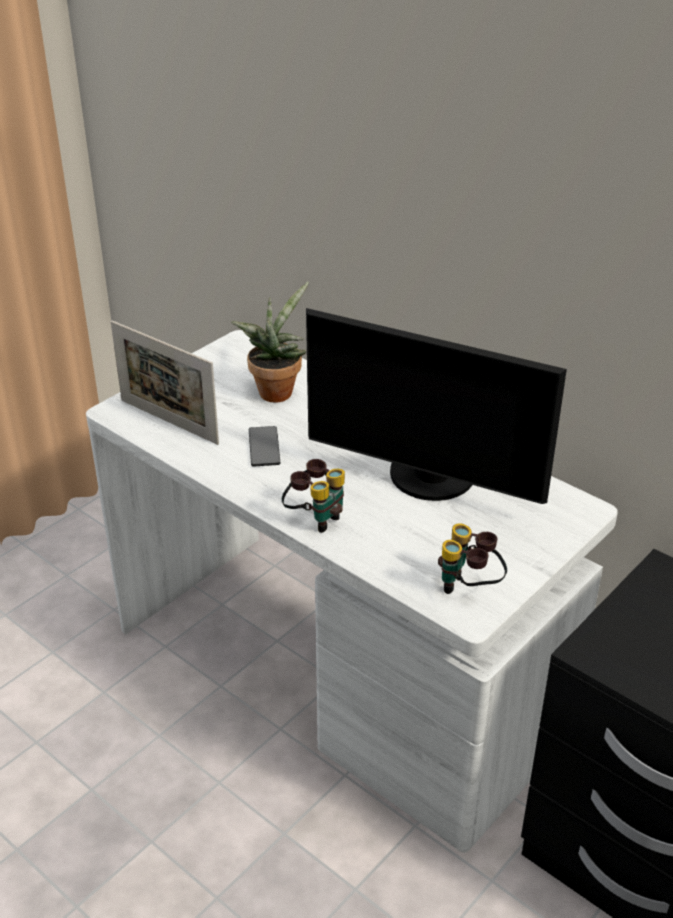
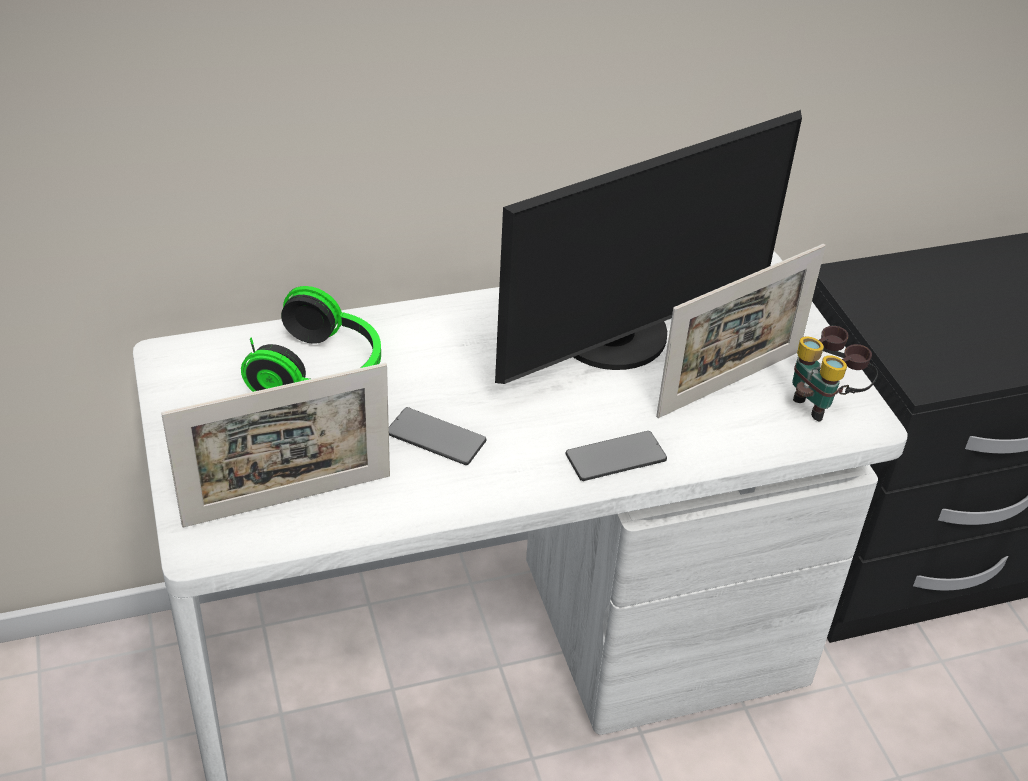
camera: 60 degrees left, 5 degrees up
potted plant [231,282,309,403] -> headphones [241,286,381,392]
binoculars [282,459,345,533] -> phone [565,431,667,481]
none -> picture frame [656,244,826,418]

